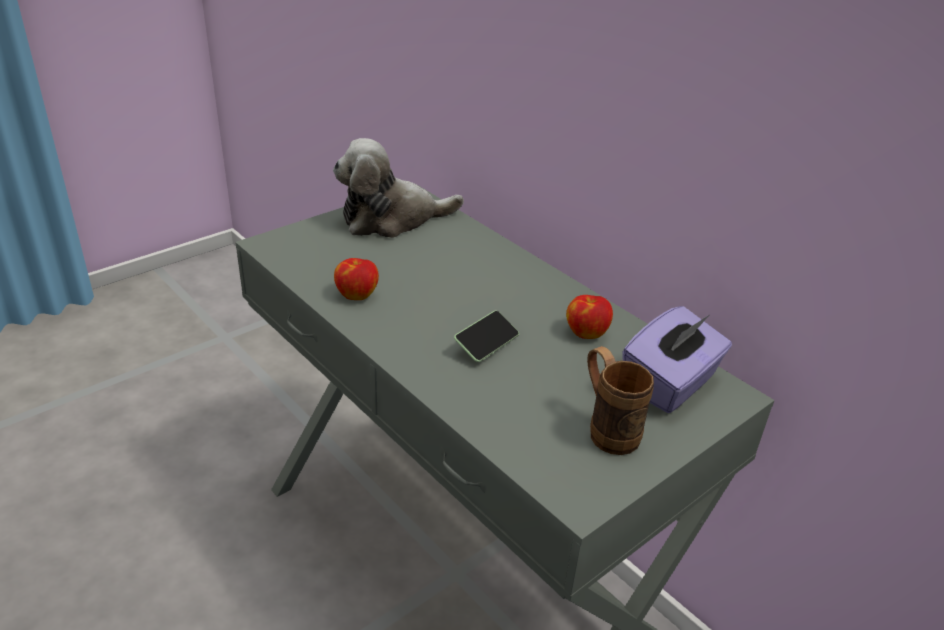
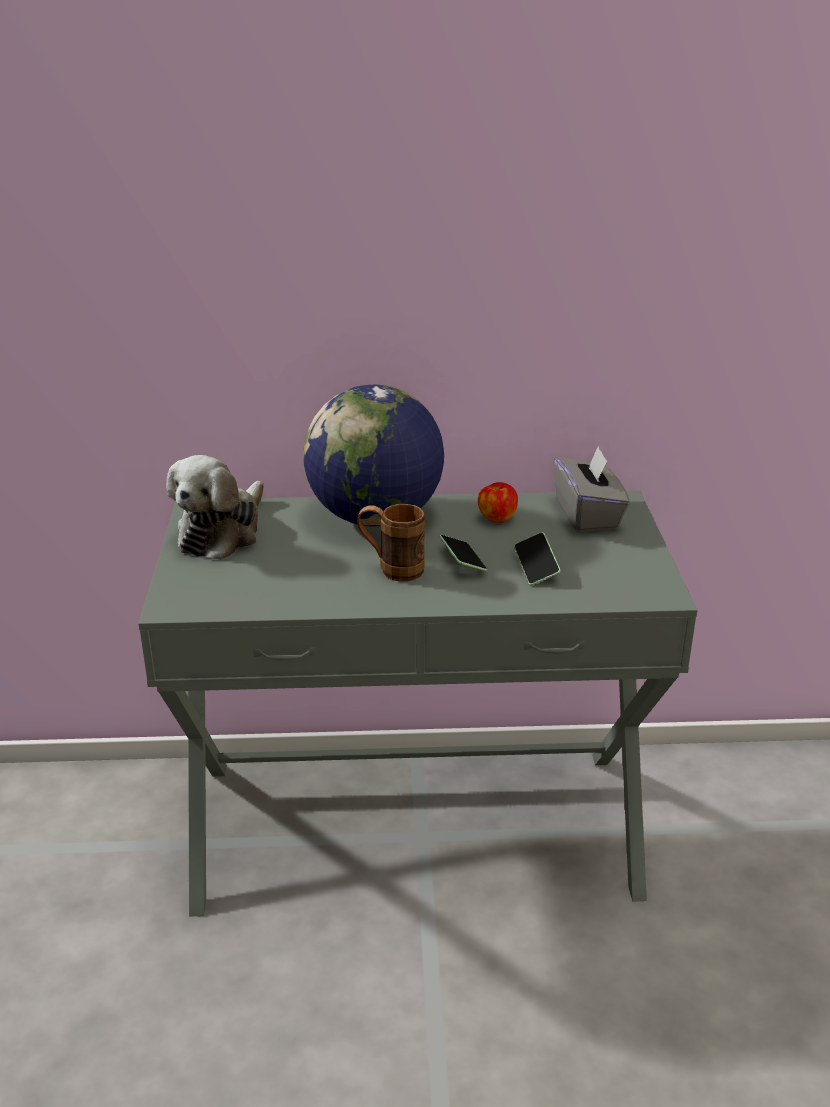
camera: 50 degrees left, 5 degrees down
apple [334,258,379,300] -> none
brown mug [587,346,654,455] -> brown mug moved to [357,504,425,582]
purple tissue box [622,306,732,413] -> grey tissue box [553,445,630,532]
none -> globe [303,385,444,527]
none -> phone [514,532,561,585]

